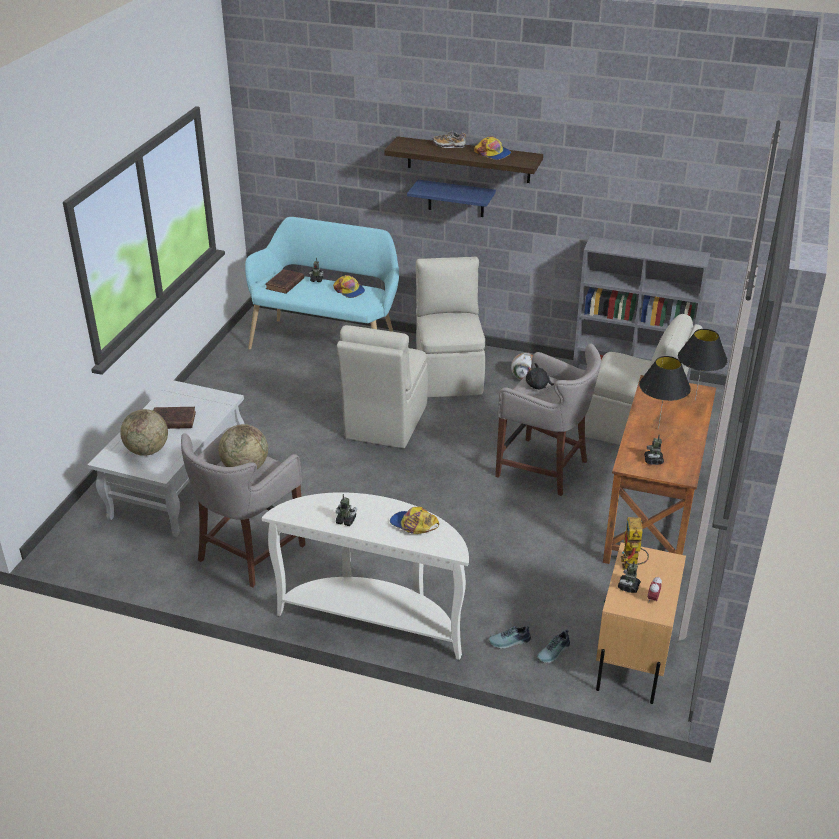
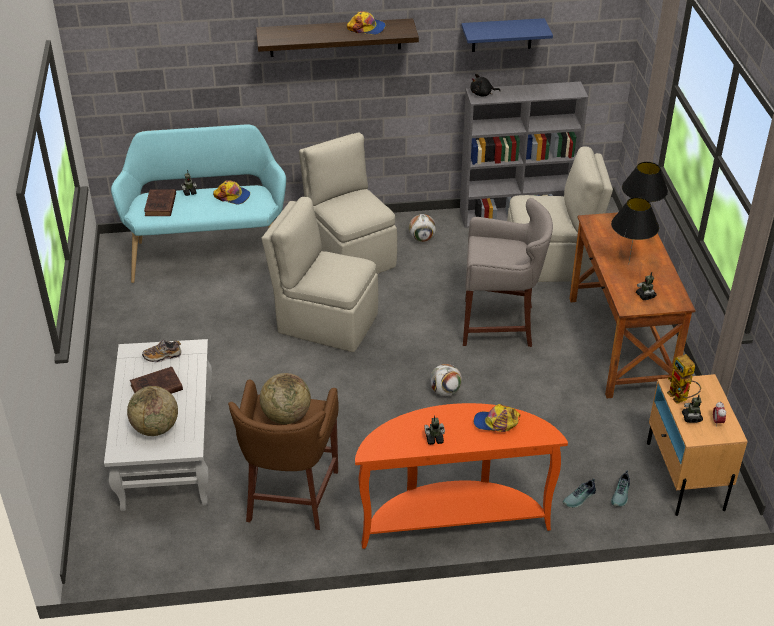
camera: 25 degrees left, 5 degrees up
grey stool [181,427,305,587] -> brown stool [228,380,339,530]
white console table [262,492,469,660] -> orange console table [355,403,568,549]
beige chair [337,325,428,448] -> beige chair turned 120 degrees clockwise [261,197,378,352]
blue shelf [407,180,496,217] -> blue shelf moved to [461,18,553,52]
shoe [433,130,466,148] -> shoe moved to [142,340,181,362]
black plush toy [526,363,554,390] -> black plush toy moved to [470,74,501,97]
none -> football [430,364,462,396]

